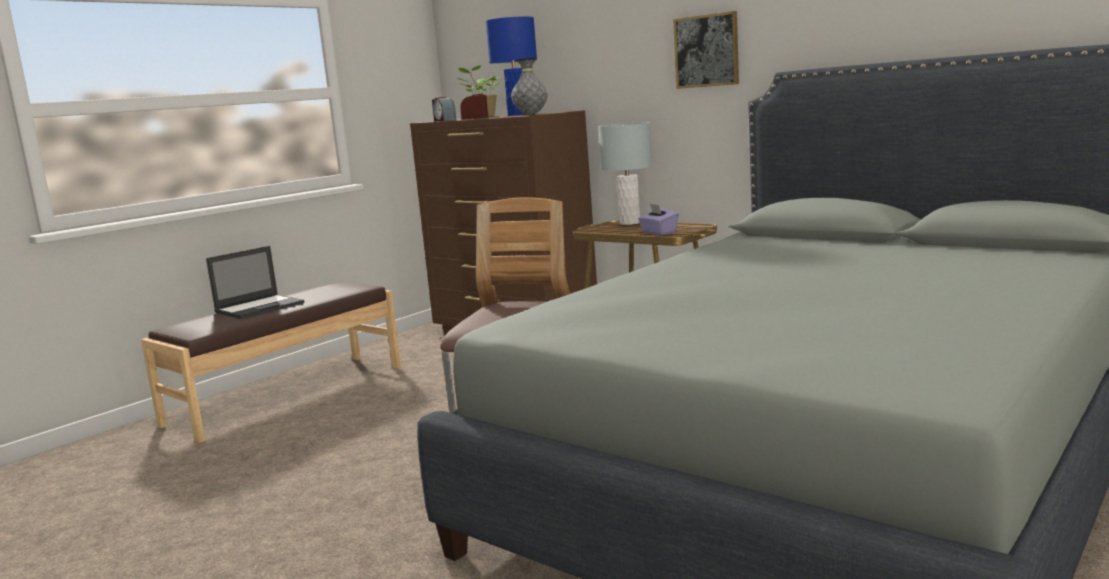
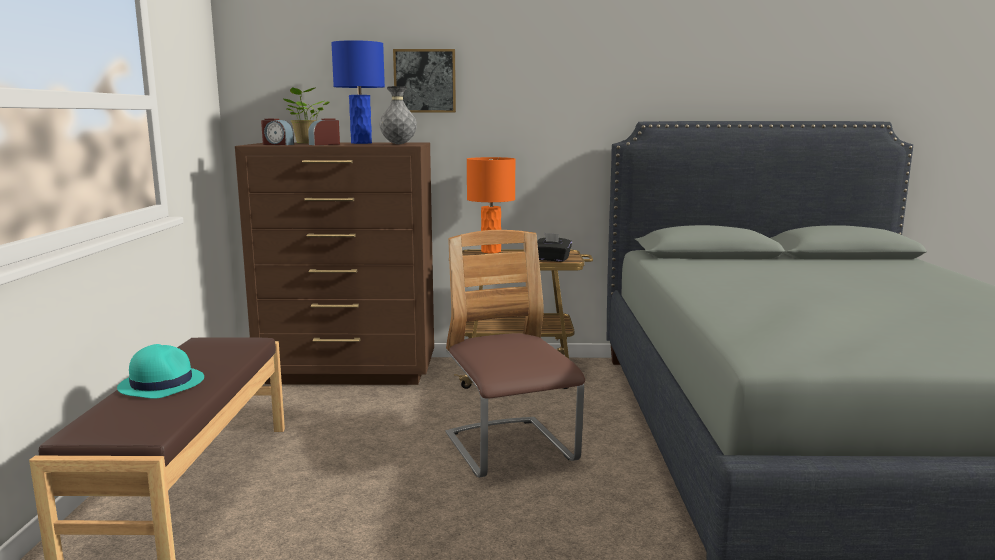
camera: 40 degrees left, 0 degrees up
laptop [206,246,304,319] -> turquoise hat [117,344,204,399]
grey table lamp [598,122,652,225] -> orange table lamp [467,157,515,253]
purple tissue box [638,204,679,235] -> black tissue box [537,233,572,262]
picture [673,11,739,89] -> picture moved to [393,49,456,113]

